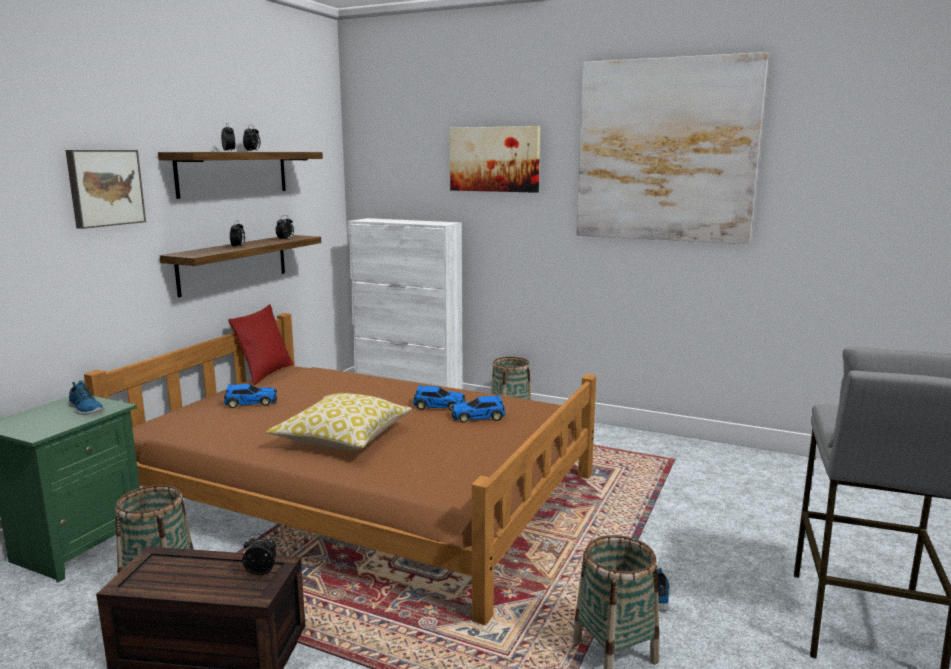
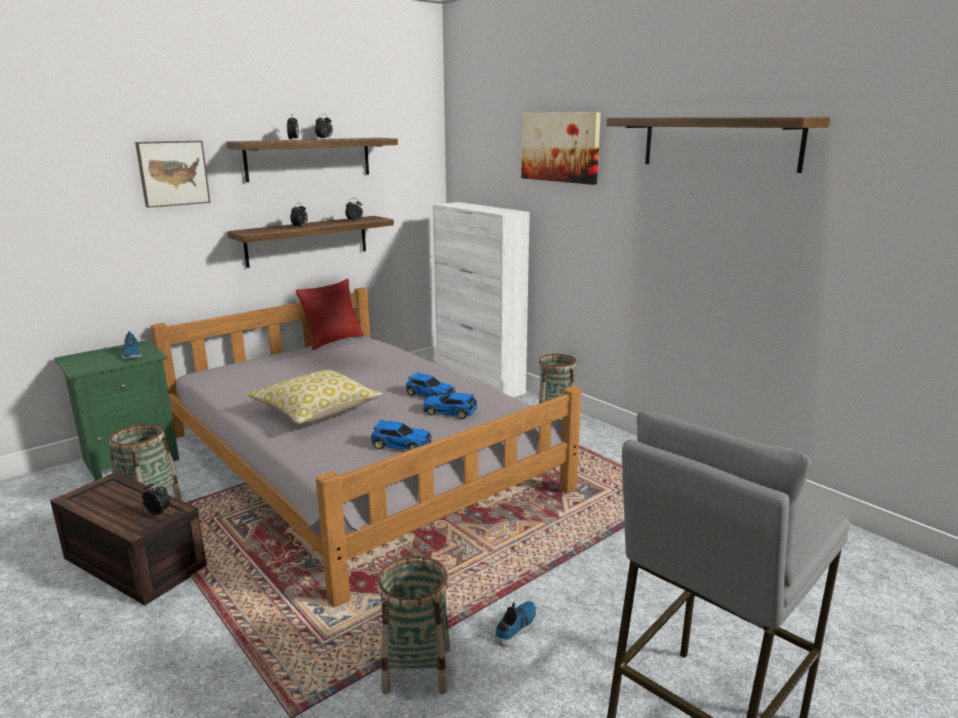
camera: 25 degrees right, 5 degrees up
brown bed [84,313,596,625] -> grey bed [151,288,582,608]
toy car [224,384,277,408] -> toy car moved to [371,419,431,450]
picture [577,52,769,244] -> shelf [607,117,830,173]

